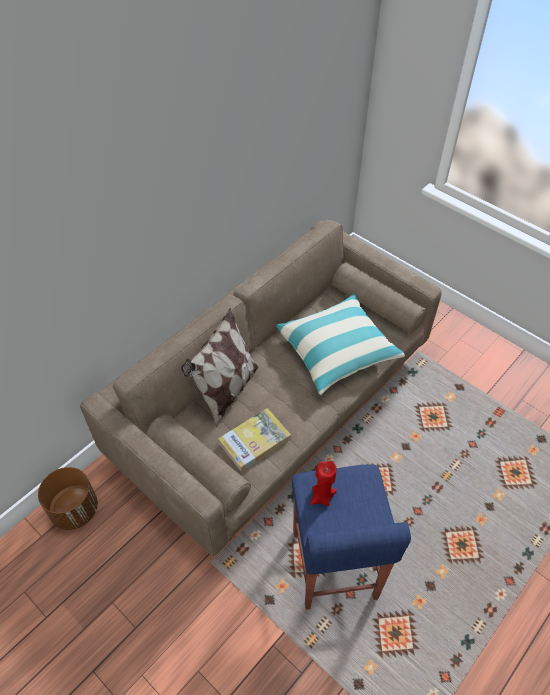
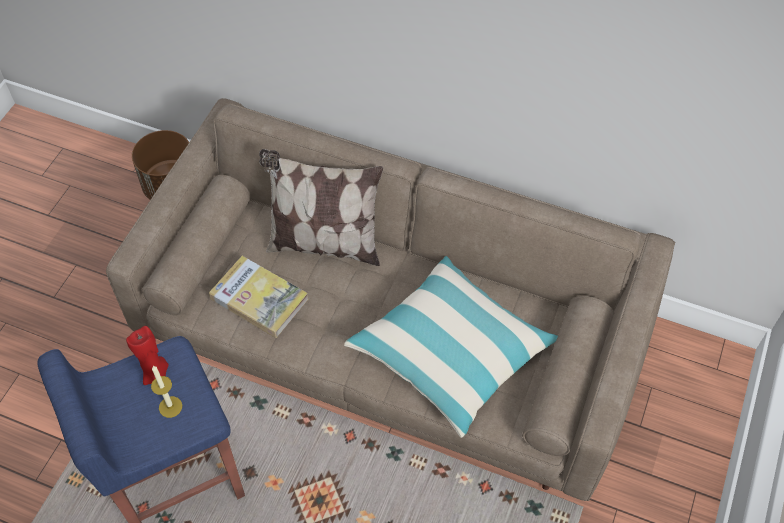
camera: 70 degrees right, 5 degrees up
none -> candle [151,366,182,418]

